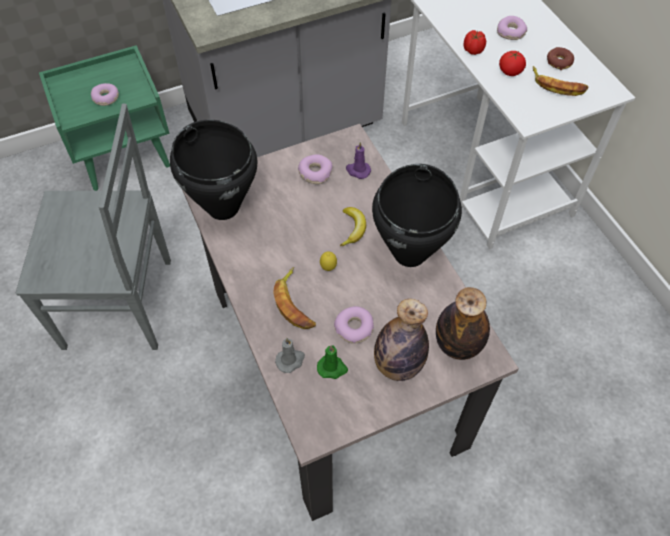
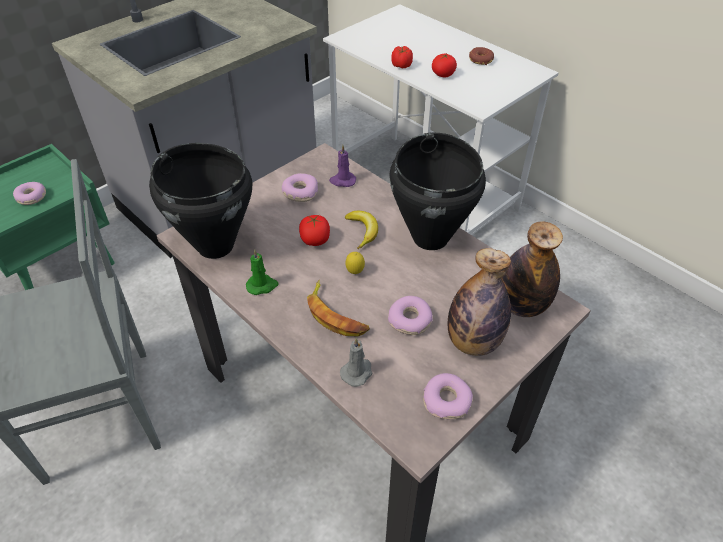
camera: 20 degrees left, 10 degrees down
green candle [317,345,348,379] -> green candle moved to [246,249,279,295]
donut [497,16,527,40] -> donut moved to [423,373,473,419]
banana [533,66,588,96] -> none
none -> tomato [299,215,330,246]

